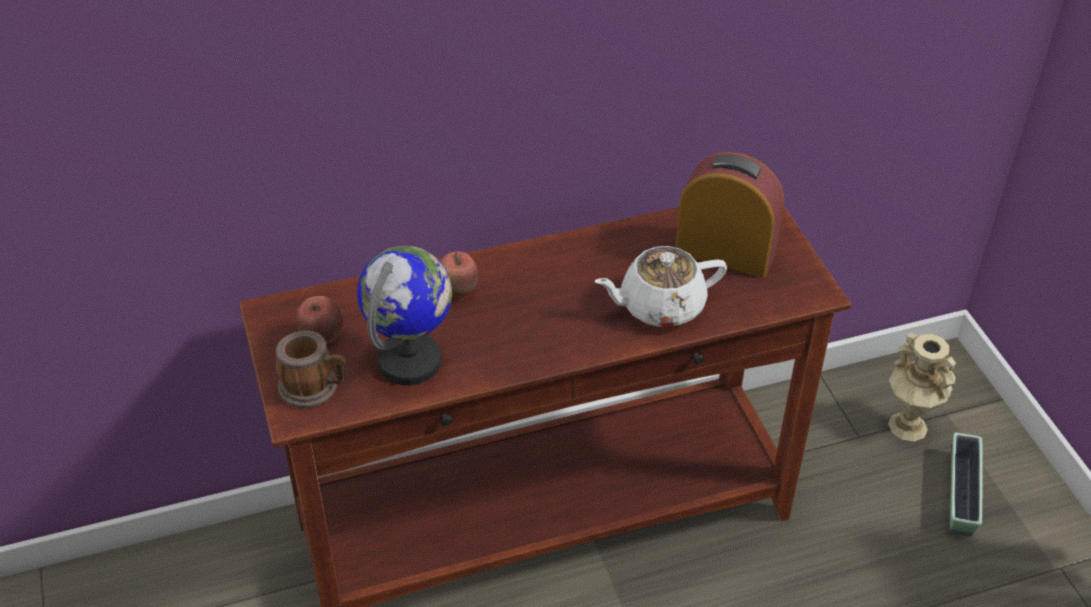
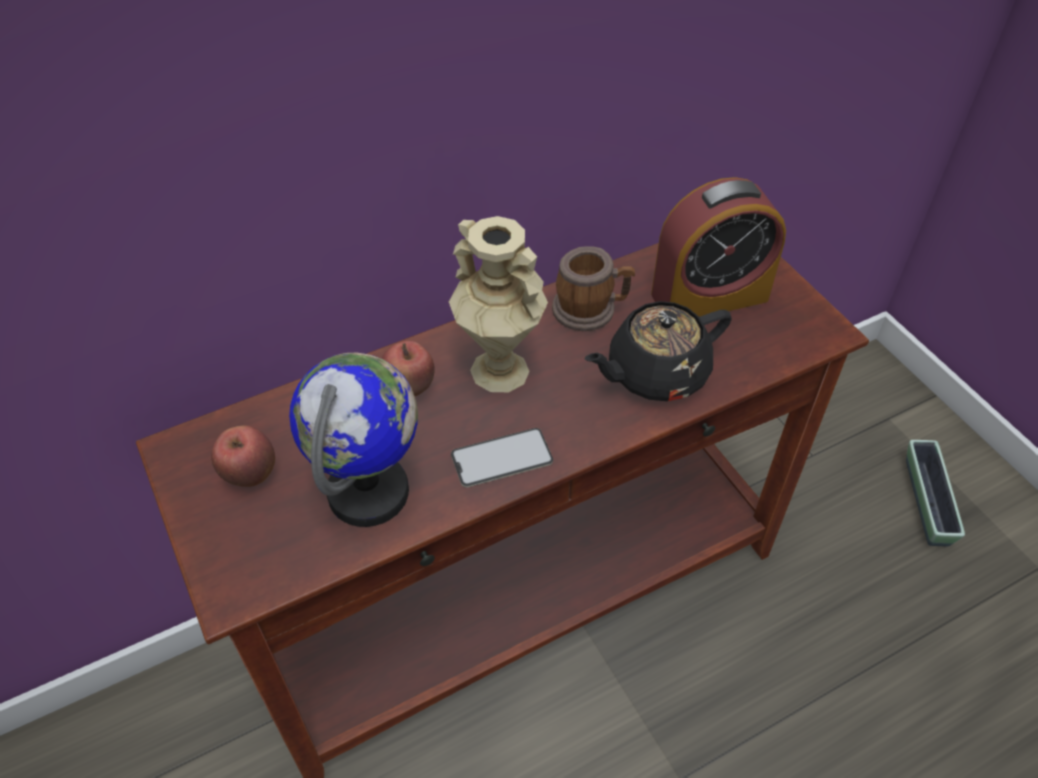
camera: 10 degrees left, 5 degrees up
mug [276,331,346,408] -> mug moved to [552,246,635,331]
white teapot [594,246,727,327] -> black teapot [584,301,732,401]
alarm clock [675,152,784,278] -> alarm clock turned 150 degrees clockwise [651,177,786,317]
beige vase [888,333,956,442] -> beige vase moved to [449,216,548,392]
none -> phone [451,428,553,488]

